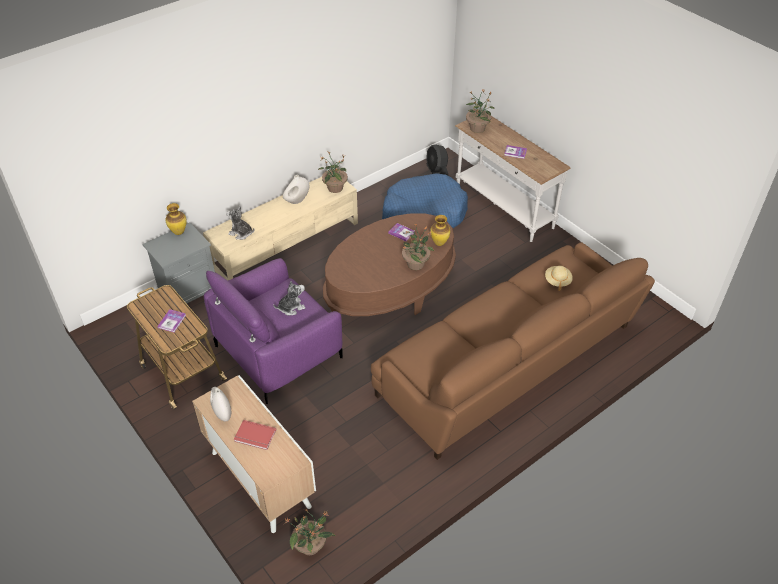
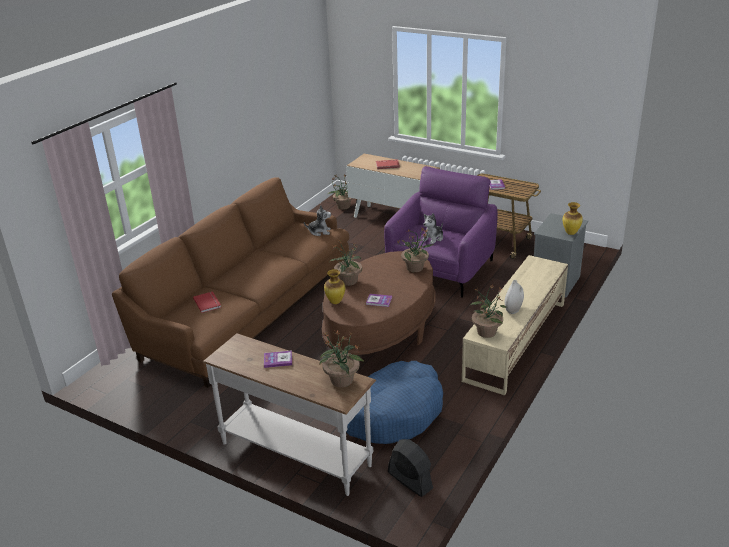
camera: 160 degrees right, 15 degrees down
white vase [210,387,231,422] -> none
plush toy [226,206,254,240] -> plush toy moved to [304,205,331,236]
beige hat [545,266,573,291] -> red book [193,291,221,313]
none -> potted plant [396,227,433,272]

